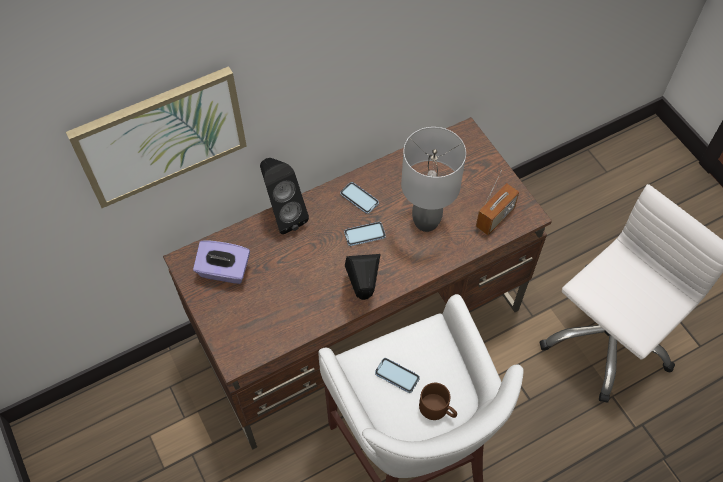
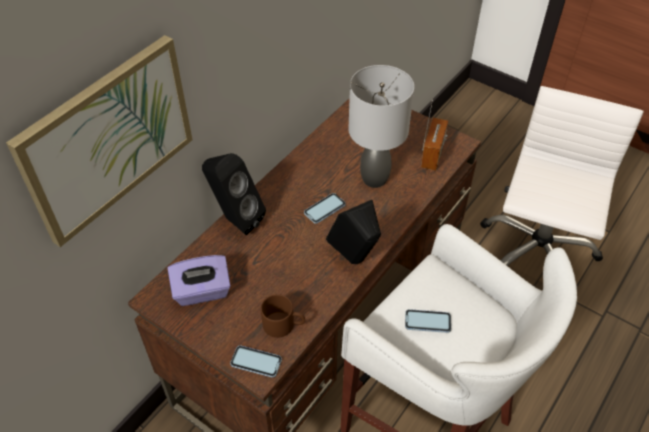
camera: 25 degrees left, 10 degrees down
phone [340,182,379,214] -> phone moved to [230,345,282,378]
brown mug [419,383,457,420] -> brown mug moved to [261,294,305,338]

